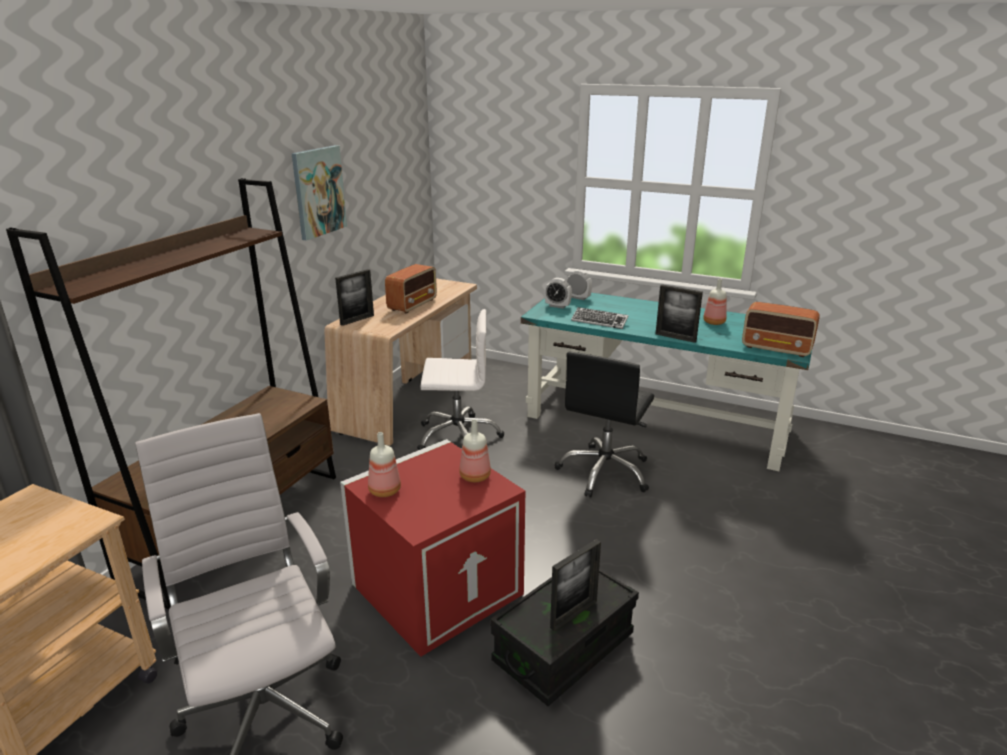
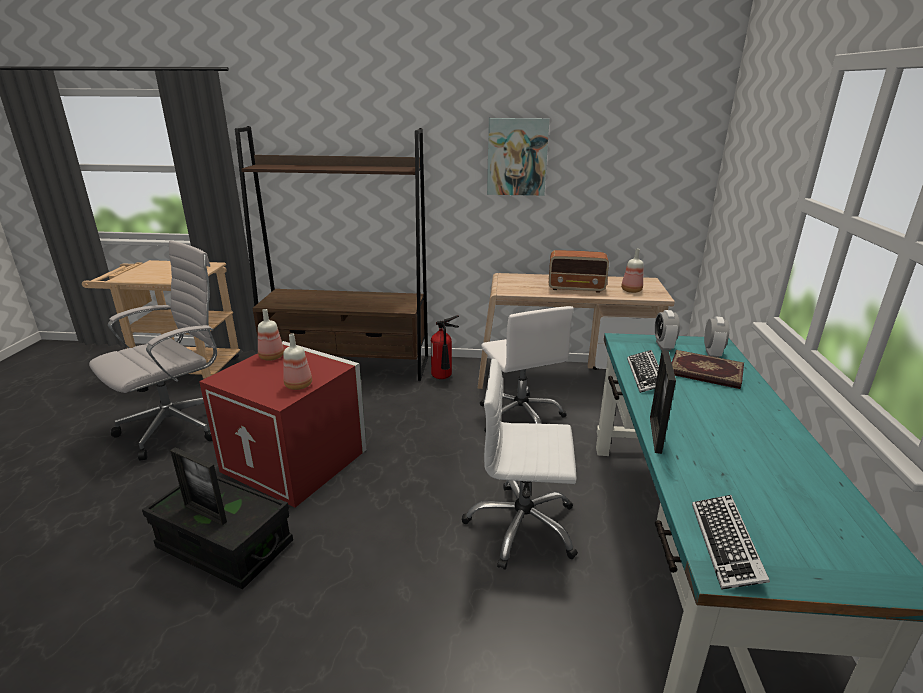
camera: 70 degrees right, 0 degrees up
picture frame [335,269,374,326] -> none
black office chair [555,352,654,498] -> white office chair [461,359,578,570]
bottle [703,278,727,325] -> bottle moved to [621,249,643,293]
radio [742,302,819,357] -> keyboard [692,495,770,590]
none -> fire extinguisher [431,315,459,379]
none -> book [672,350,744,389]

